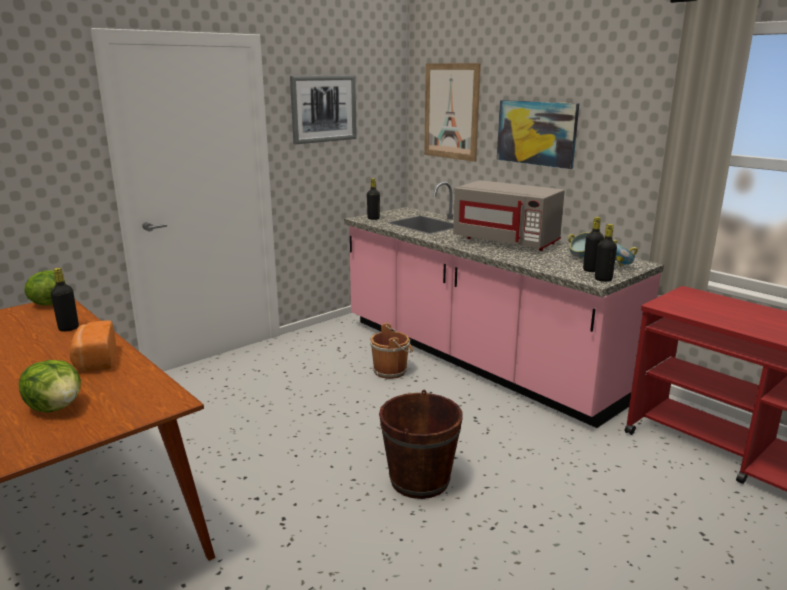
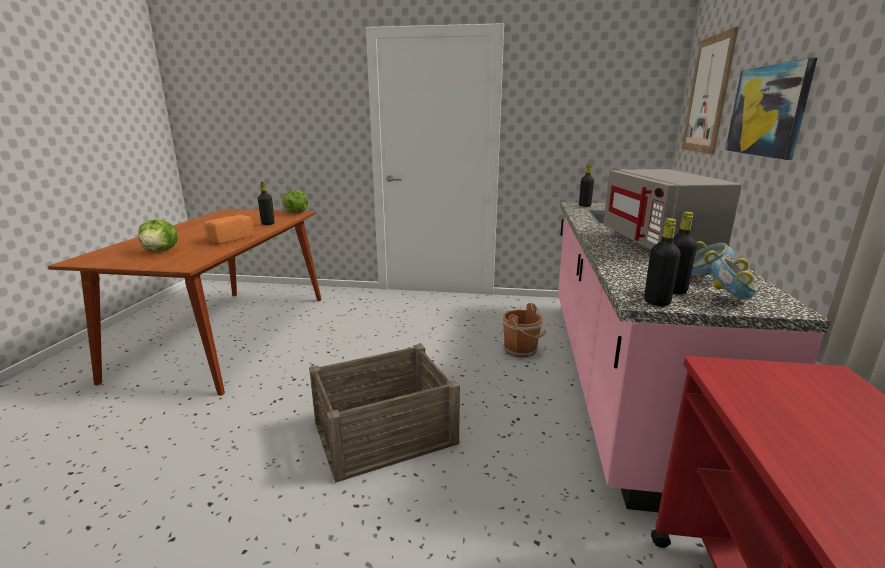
camera: 50 degrees right, 0 degrees up
picture [290,75,357,144] -> none
brown bucket [379,390,463,499] -> crate [309,344,460,483]

